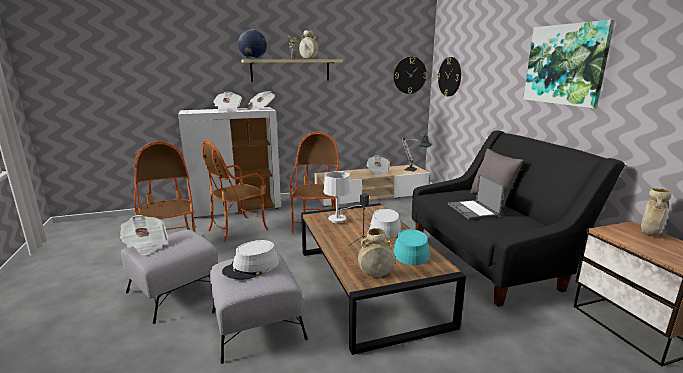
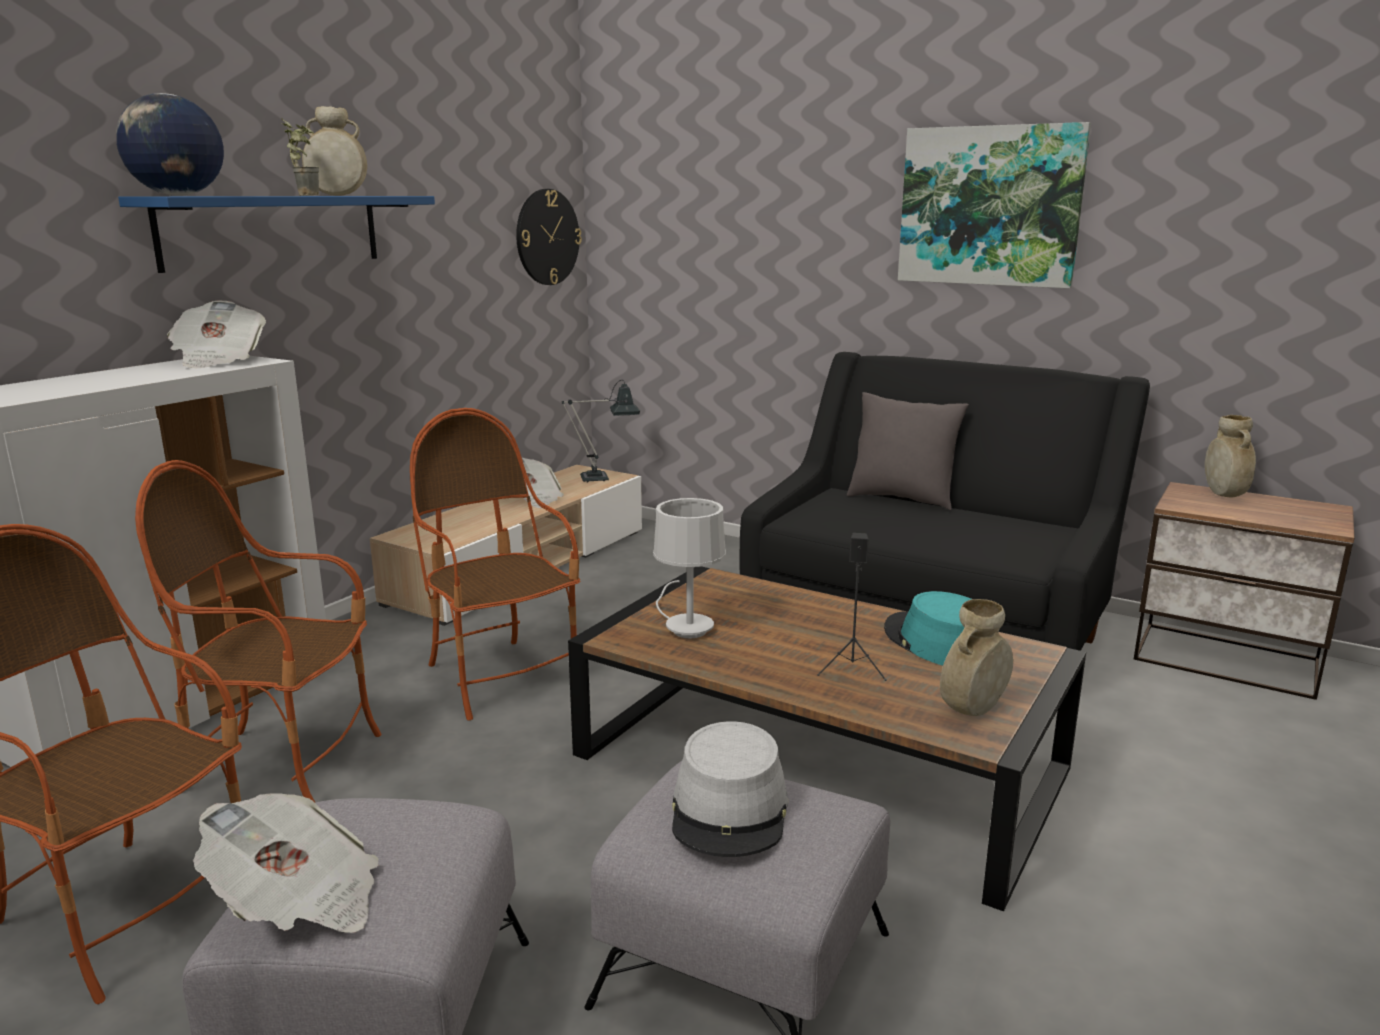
camera: 40 degrees left, 0 degrees up
armchair [202,140,268,242] -> armchair turned 90 degrees clockwise [135,460,382,802]
newspaper [213,92,242,112] -> none
beige shelf [241,59,343,82] -> blue shelf [118,196,435,273]
grey hat [369,209,402,239] -> none
wall clock [437,57,461,96] -> none
laptop [448,174,504,220] -> none

